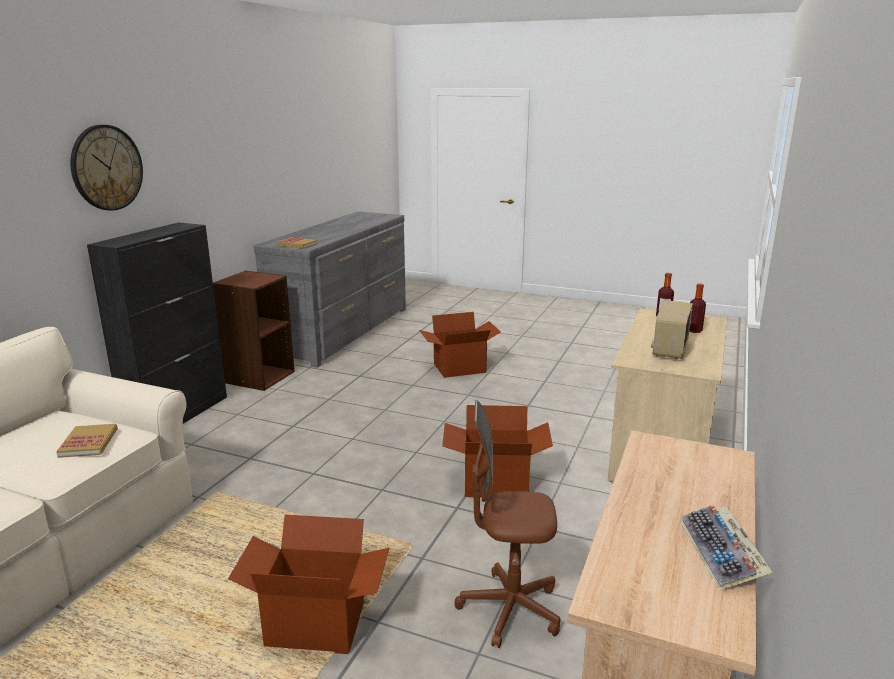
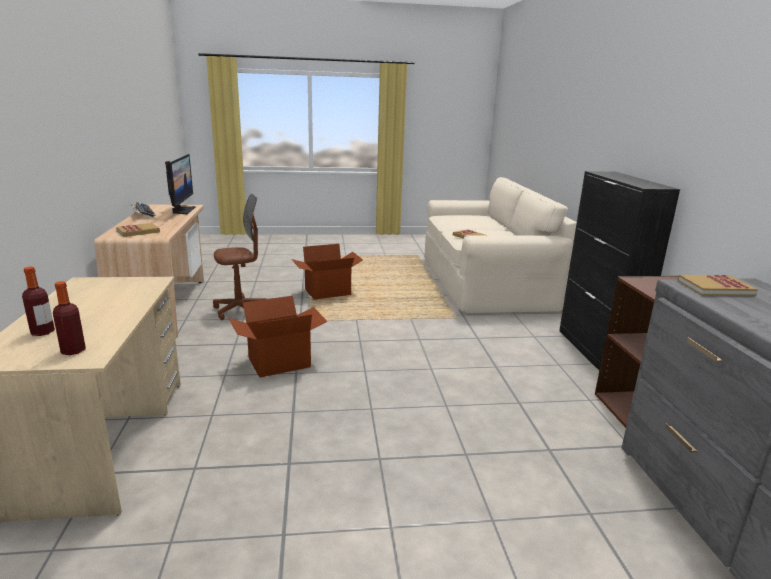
camera: 150 degrees right, 0 degrees up
wall clock [70,125,143,211] -> none
cardboard box [419,312,501,378] -> none
radio [651,300,693,359] -> none
none -> book [116,223,160,237]
none -> monitor [165,154,195,214]

